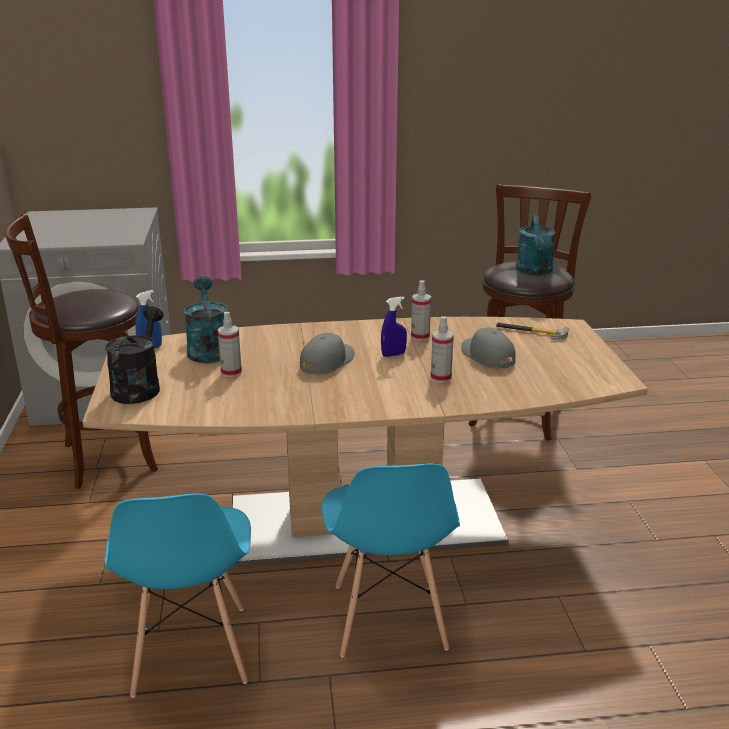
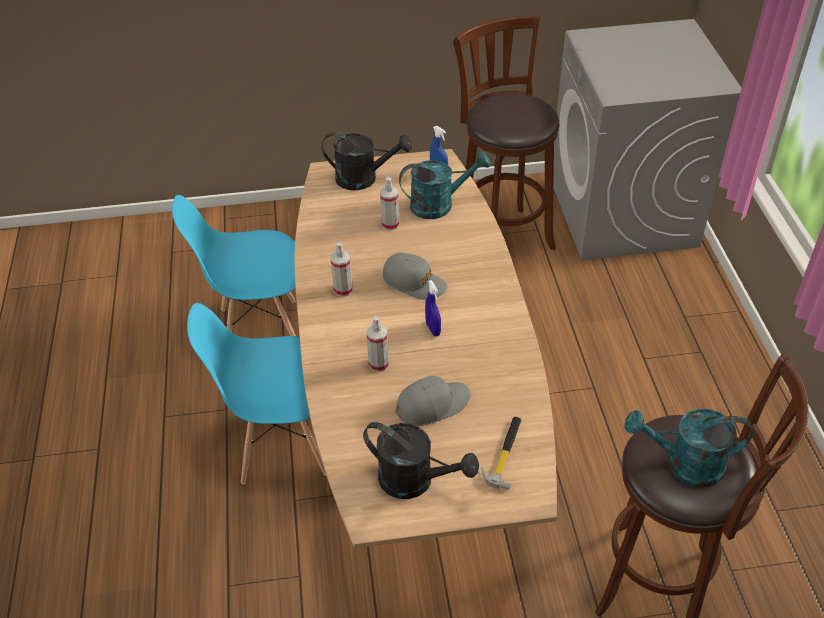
camera: 90 degrees right, 20 degrees up
spray bottle [411,281,431,341] -> spray bottle moved to [331,242,353,297]
none -> black watering can [363,422,479,499]

